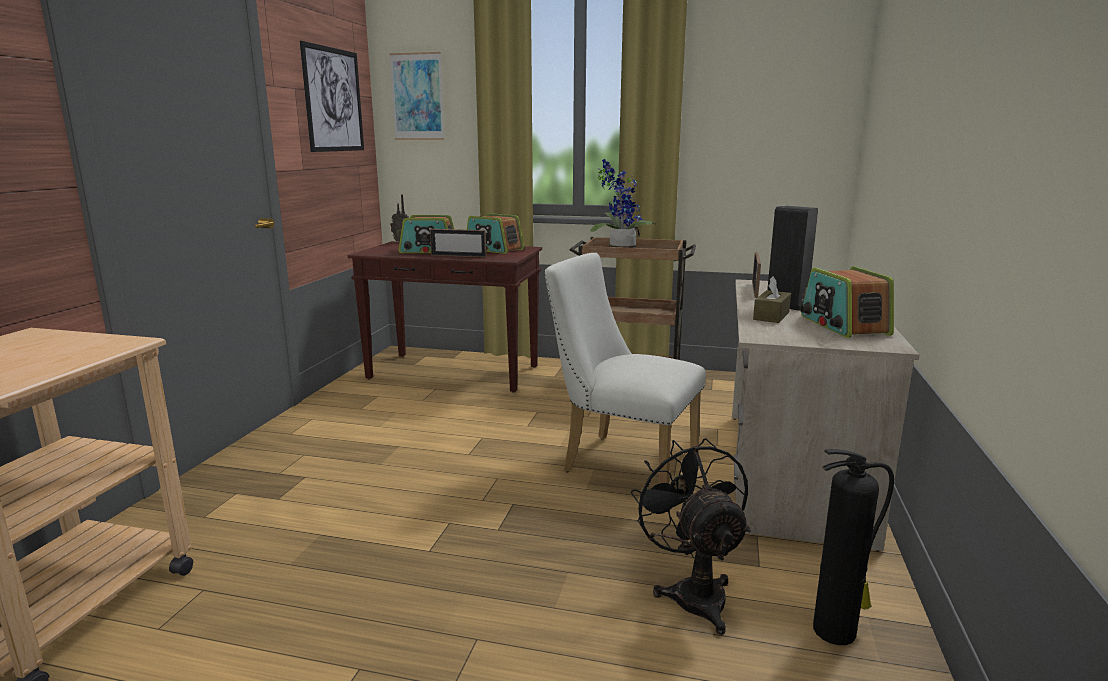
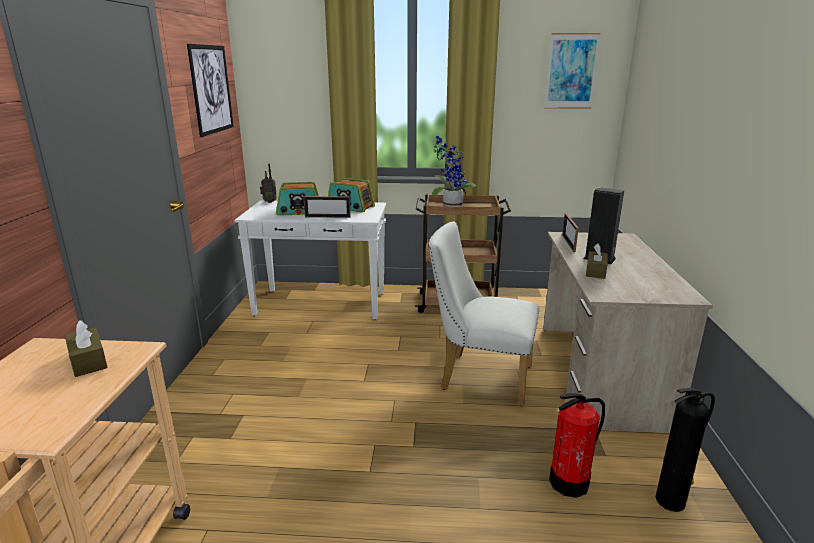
camera: 10 degrees left, 5 degrees up
brown console table [348,241,542,392] -> white console table [235,201,386,320]
picture [389,52,445,140] -> picture moved to [545,33,600,109]
black fan [631,438,751,635] -> fire extinguisher [549,393,605,498]
radio [800,266,894,338] -> none
none -> brown tissue box [65,320,108,377]

